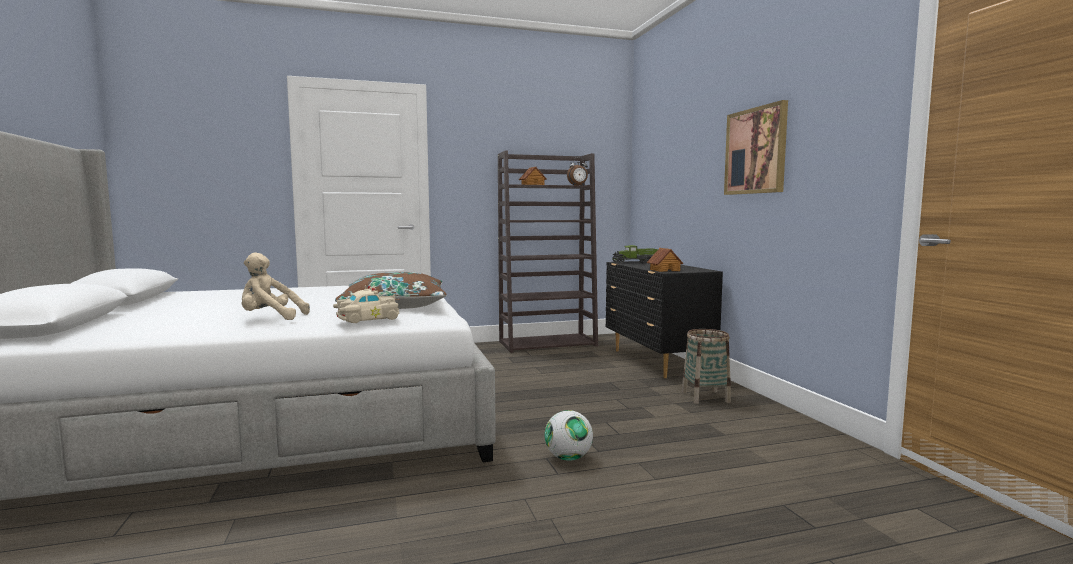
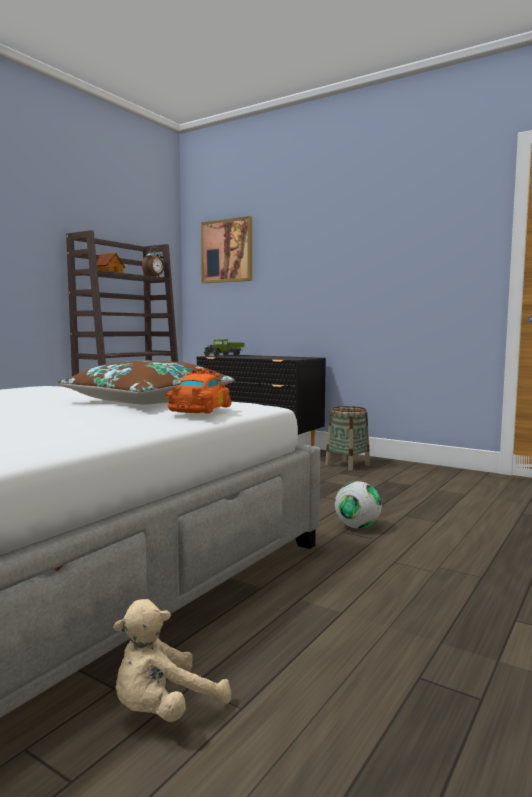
camera: 40 degrees left, 0 degrees up
beige plush toy [242,253,310,320] -> beige plush toy moved to [113,599,231,722]
beige toy car [333,286,400,323] -> orange toy car [165,368,231,413]
toy house [647,248,683,272] -> none
picture [724,100,788,195] -> picture moved to [201,216,252,283]

